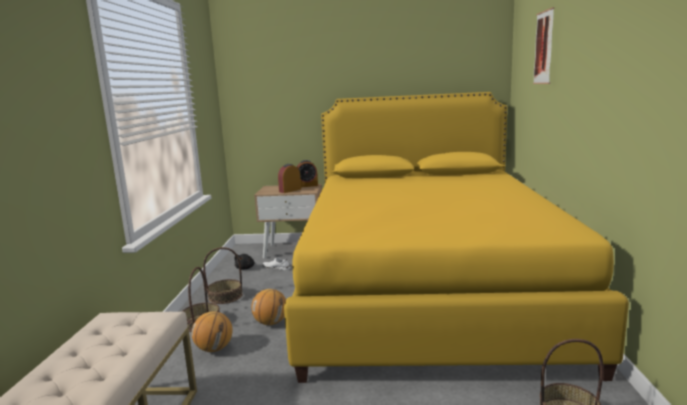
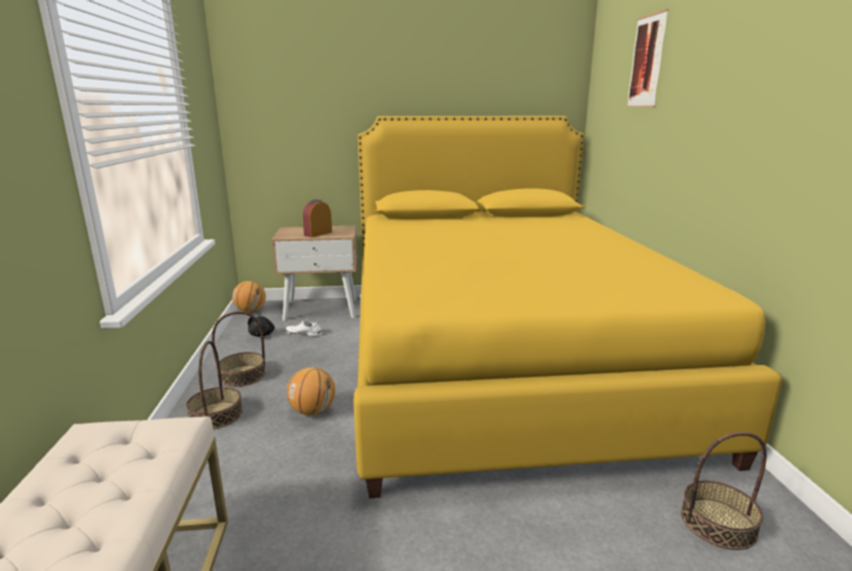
camera: 10 degrees left, 5 degrees up
basketball [192,311,233,352] -> basketball moved to [232,281,266,312]
alarm clock [297,160,318,187] -> none

